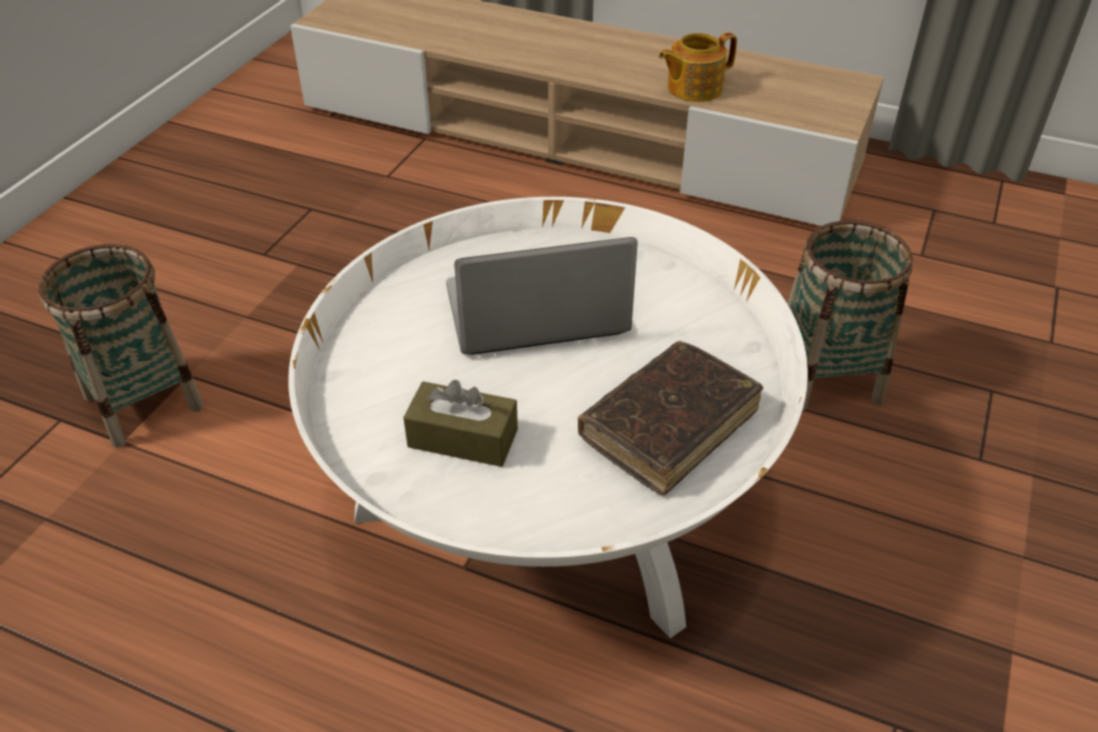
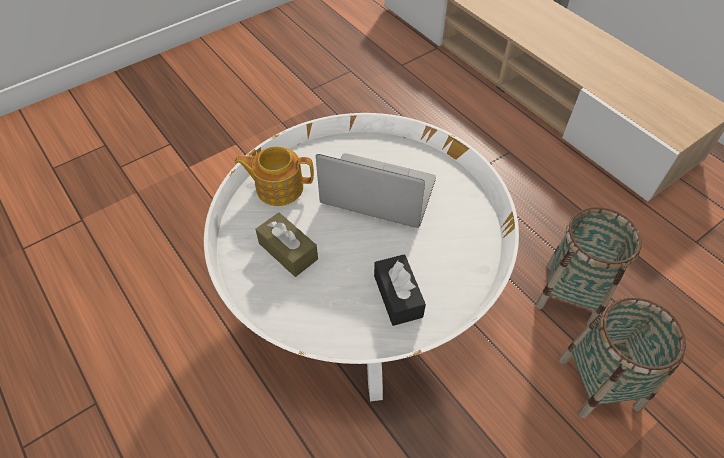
camera: 30 degrees right, 10 degrees up
basket [39,244,204,448] -> basket moved to [559,298,686,419]
brown book [578,341,763,495] -> black tissue box [374,254,426,326]
teapot [659,32,737,102] -> teapot moved to [235,146,314,206]

